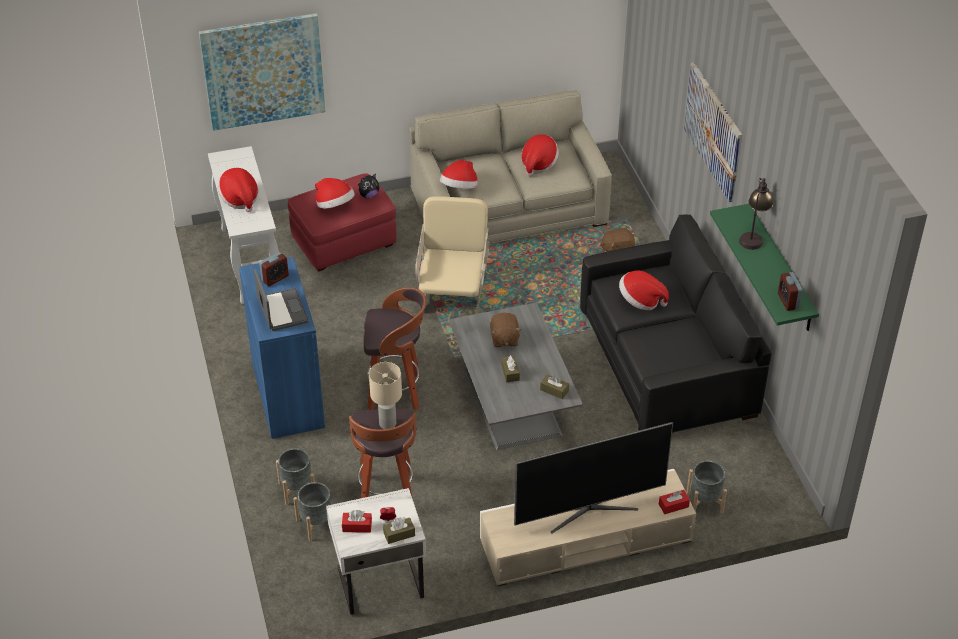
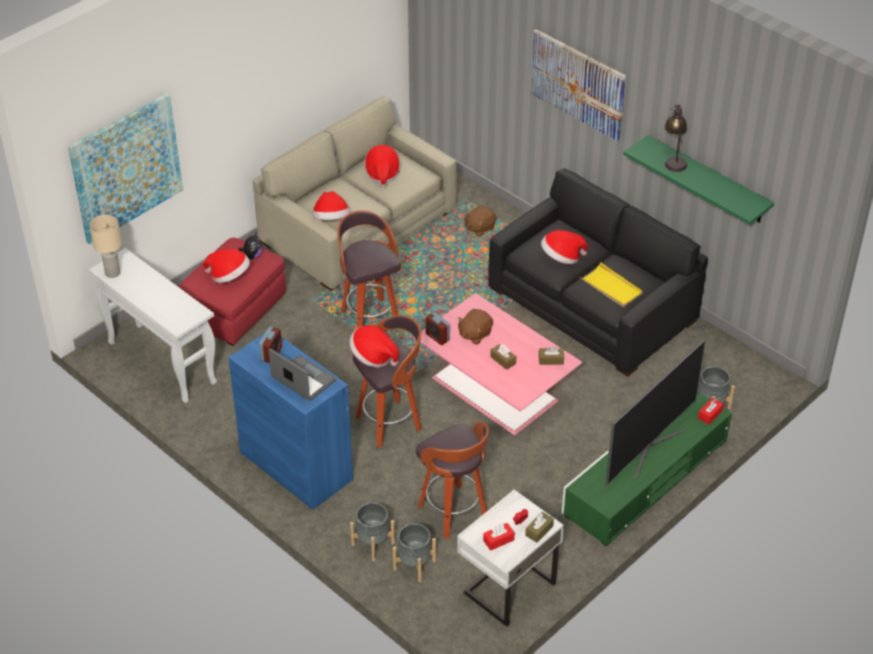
camera: 30 degrees left, 0 degrees up
hat [218,168,258,212] -> hat moved to [350,325,399,368]
beige table lamp [369,362,402,429] -> beige table lamp moved to [89,215,122,278]
beige armchair [415,196,490,314] -> stool [337,210,401,328]
grey coffee table [449,302,583,450] -> pink coffee table [413,293,583,435]
beige tv stand [480,469,696,586] -> green tv stand [562,392,732,546]
brown plush toy [490,313,521,347] -> brown plush toy turned 75 degrees clockwise [458,309,493,345]
alarm clock [778,272,803,311] -> alarm clock moved to [426,312,450,345]
none -> yellow tray [579,262,643,307]

